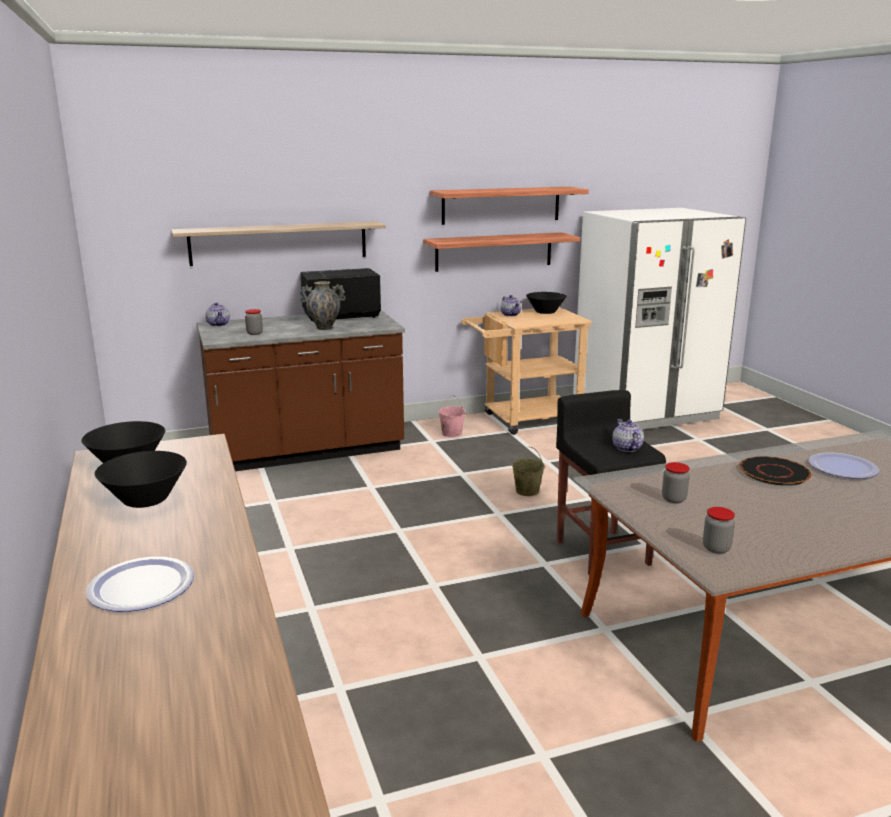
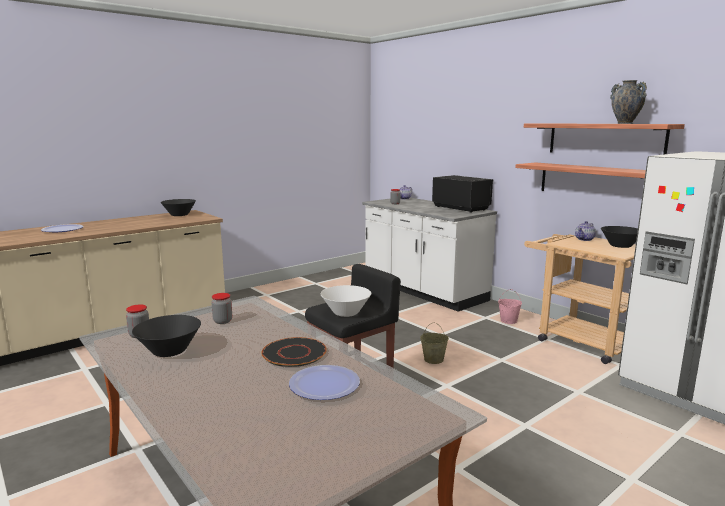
camera: 70 degrees right, 5 degrees down
black bowl [95,451,187,508] -> black bowl moved to [132,315,201,357]
shelf [171,221,386,266] -> none
brown counter [197,310,405,471] -> white counter [362,198,497,312]
vase [300,281,345,330] -> vase moved to [610,80,647,124]
teapot [612,419,644,452] -> white bowl [321,285,371,317]

